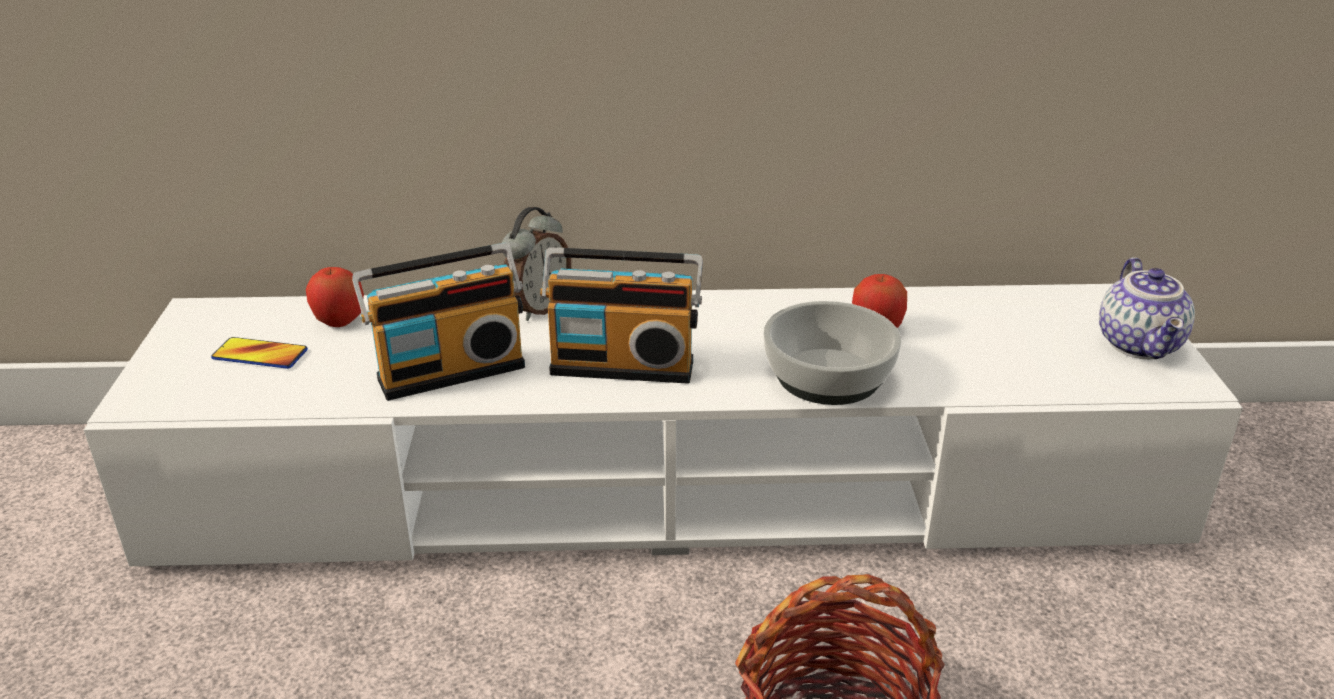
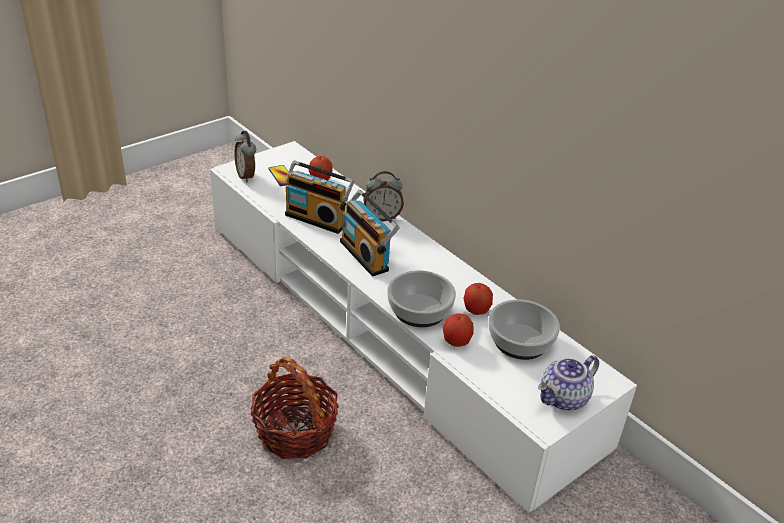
camera: 50 degrees right, 5 degrees up
none -> alarm clock [235,131,256,182]
none -> apple [443,314,473,347]
none -> bowl [488,300,560,360]

